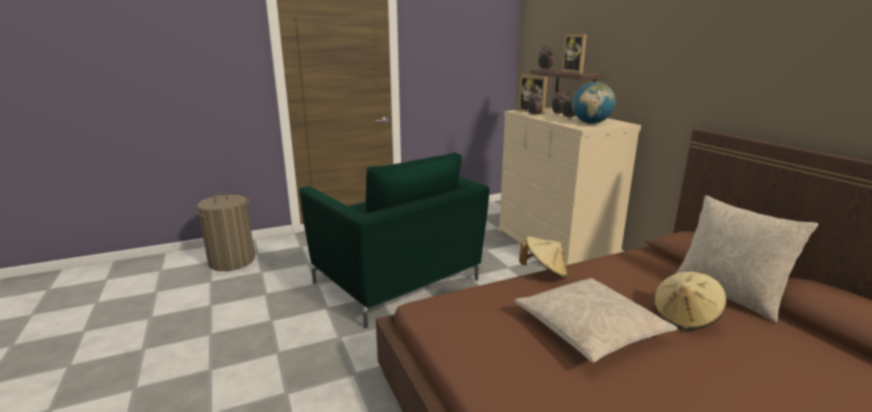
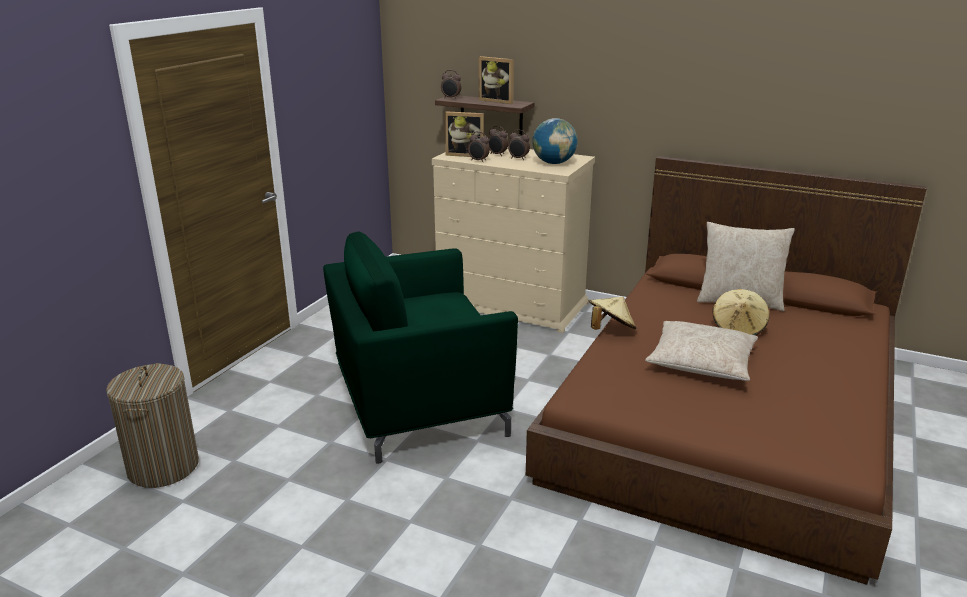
camera: 40 degrees left, 5 degrees up
green armchair [299,152,490,328] -> green armchair turned 150 degrees clockwise [323,231,518,464]

